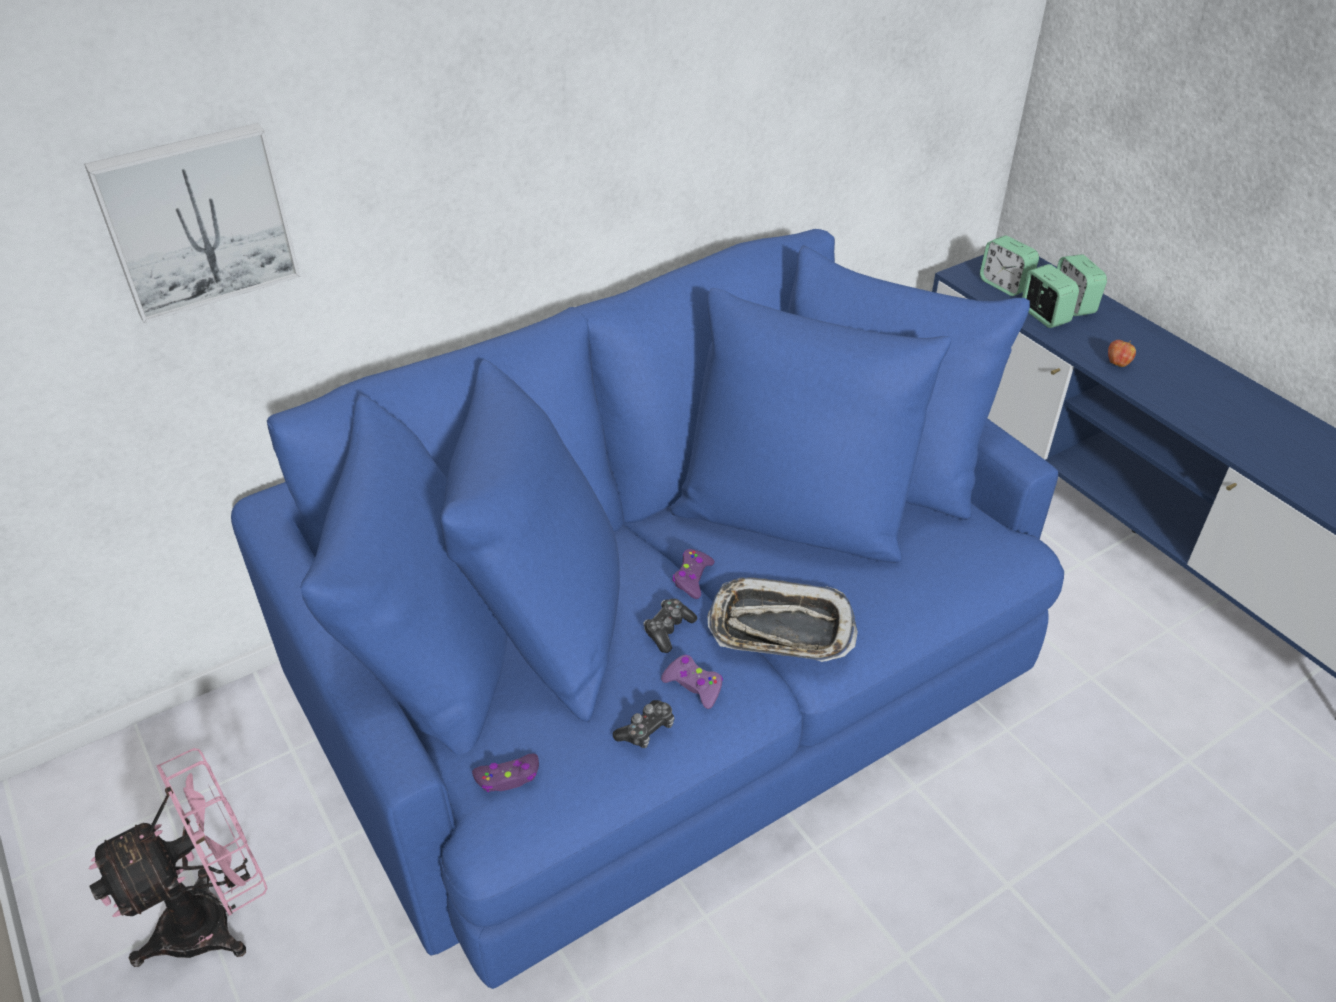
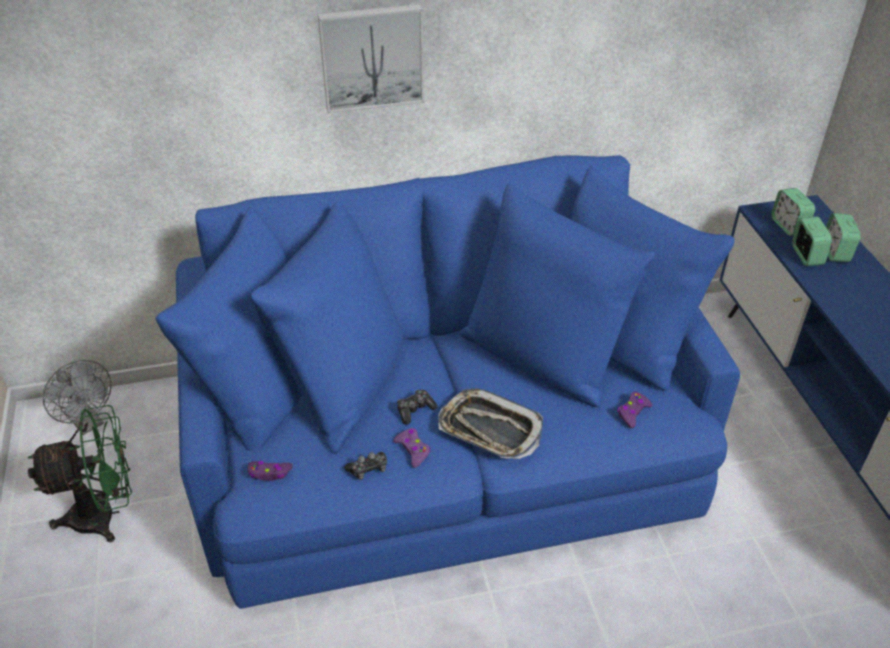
camera: 20 degrees right, 0 degrees up
picture [84,123,301,323] -> picture moved to [318,4,424,114]
pink fan [89,748,267,967] -> green fan [28,405,132,542]
purple game controller [672,549,715,599] -> purple game controller moved to [617,391,652,428]
apple [1108,340,1136,367] -> none
none -> grey fan [43,360,112,435]

